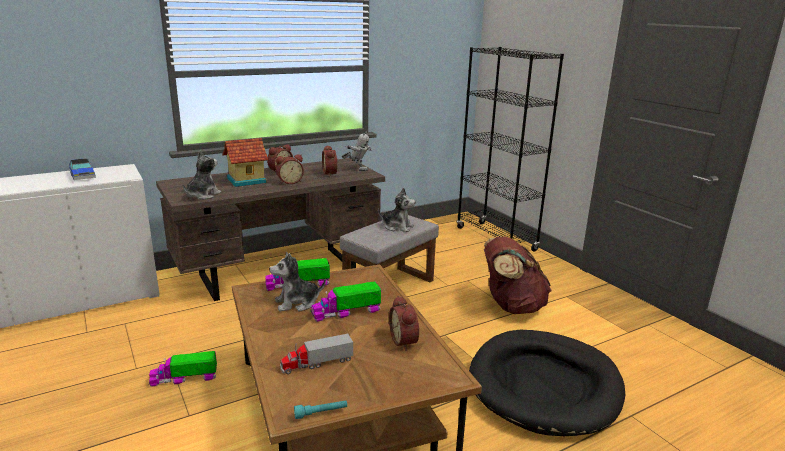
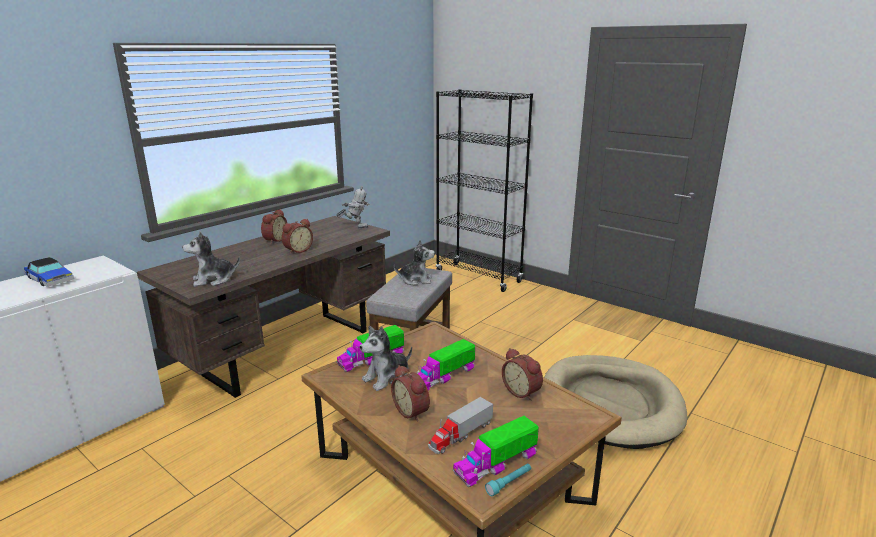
camera: 20 degrees left, 0 degrees up
toy truck [149,351,217,386] -> toy truck moved to [453,416,539,487]
plush toy [183,150,222,200] -> plush toy turned 120 degrees counterclockwise [182,232,240,287]
toy house [222,138,269,187] -> none
alarm clock [322,145,338,177] -> alarm clock moved to [391,365,430,422]
black dog bed [469,330,625,436] -> beige dog bed [544,355,688,449]
brown backpack [484,236,551,314] -> none

